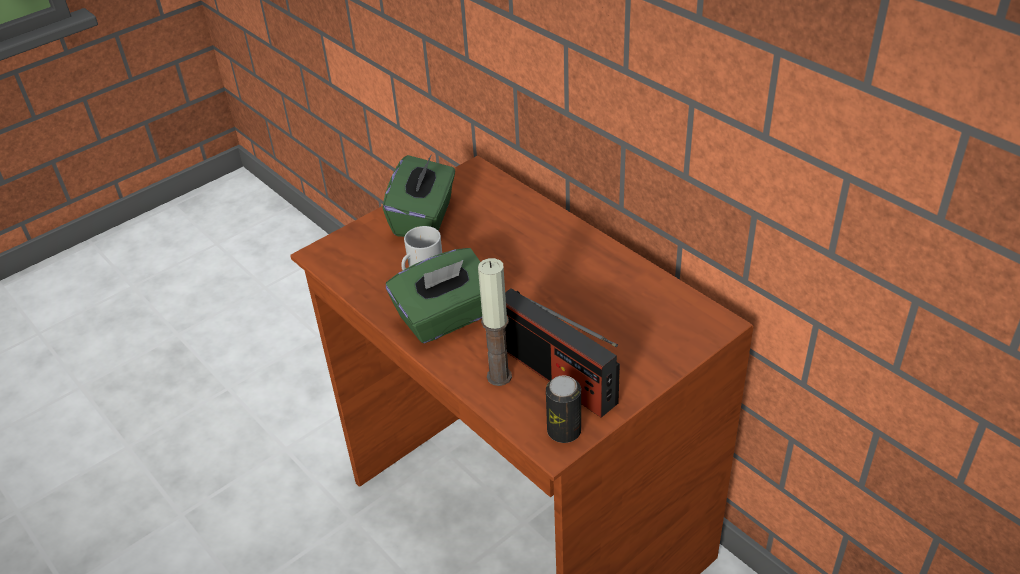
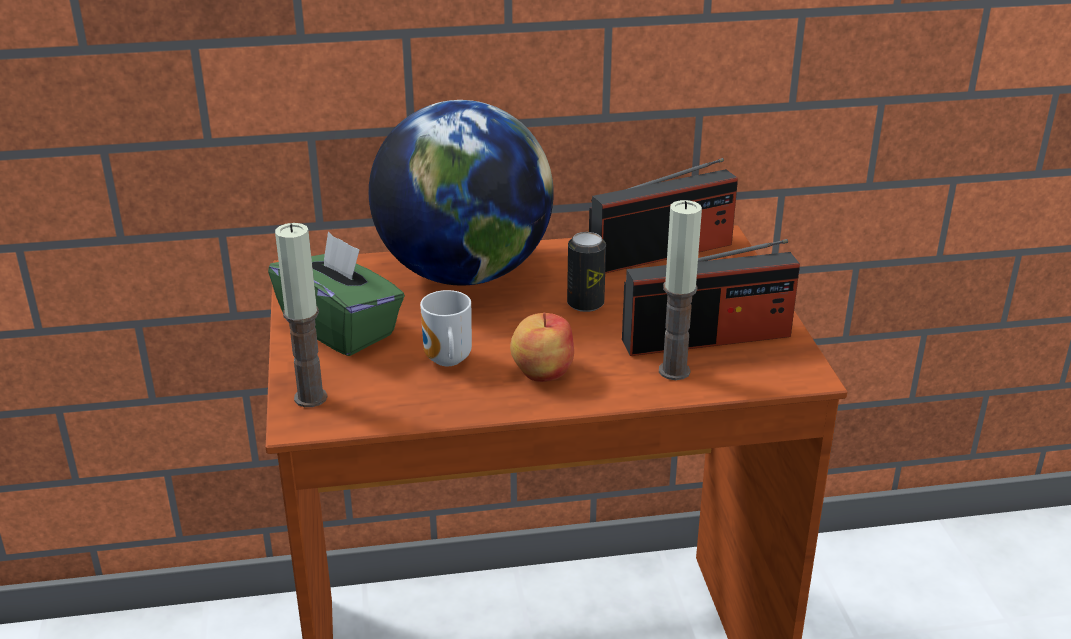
camera: 60 degrees left, 10 degrees down
green tissue box [386,248,482,343] -> apple [510,313,574,382]
can [546,375,581,443] -> can moved to [567,232,606,312]
none -> candle [275,223,328,407]
none -> globe [369,100,554,286]
none -> radio [589,158,738,273]

